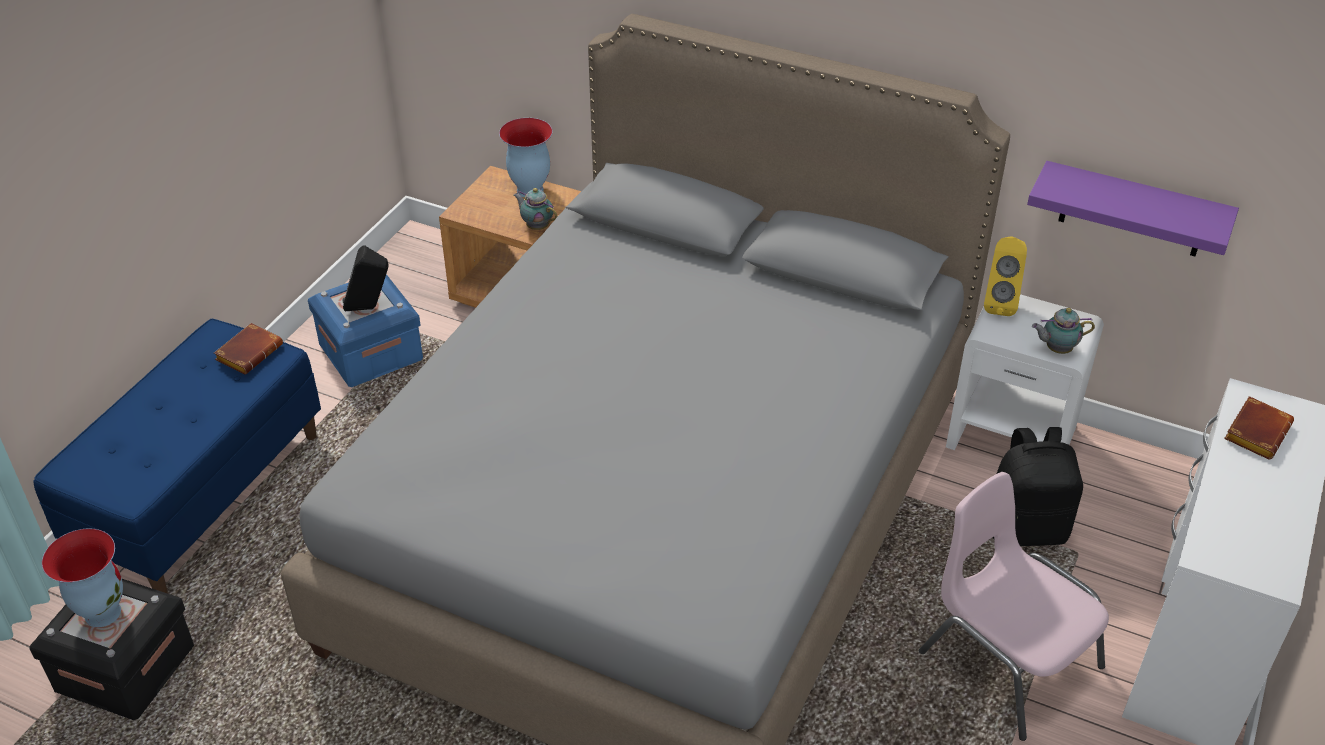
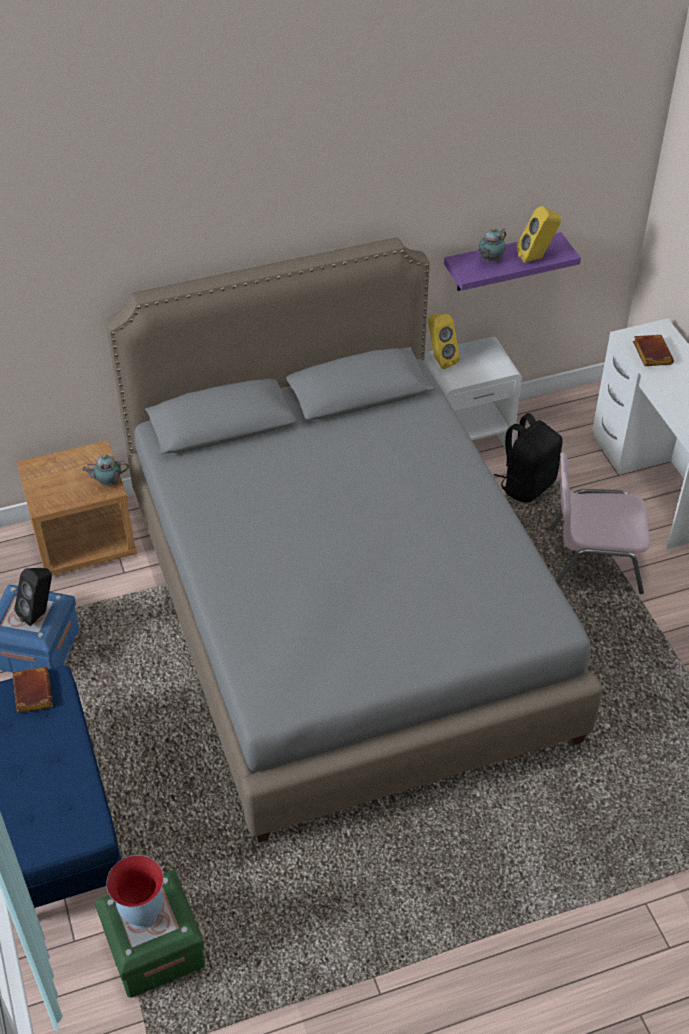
camera: 45 degrees left, 5 degrees up
black storage box [29,579,194,720] -> green storage box [94,870,205,998]
vase [499,118,552,198] -> none
teapot [1032,308,1095,354] -> teapot moved to [477,228,506,262]
none -> yellow speaker [517,206,561,263]

